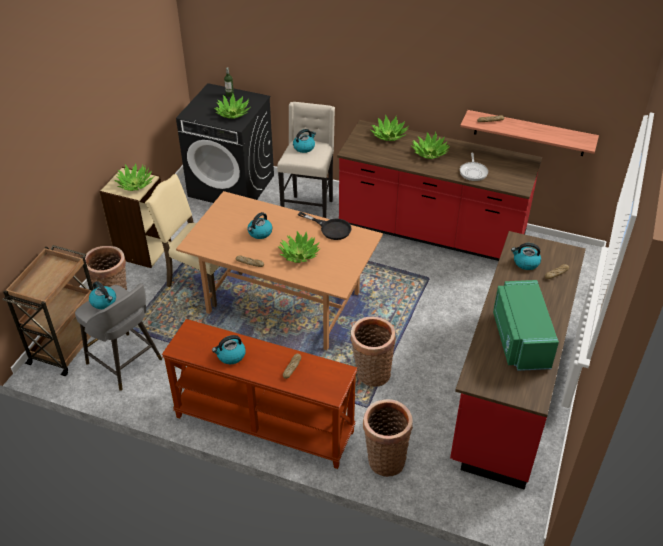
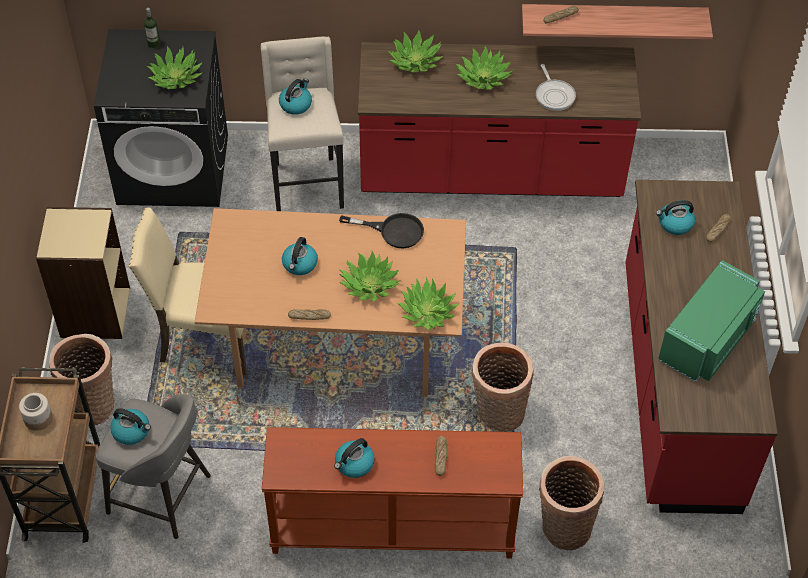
camera: 20 degrees left, 10 degrees up
potted plant [114,163,154,191] -> potted plant moved to [397,276,459,330]
green microwave [493,280,559,371] -> green microwave turned 120 degrees counterclockwise [658,260,765,382]
none -> jar [19,393,53,431]

